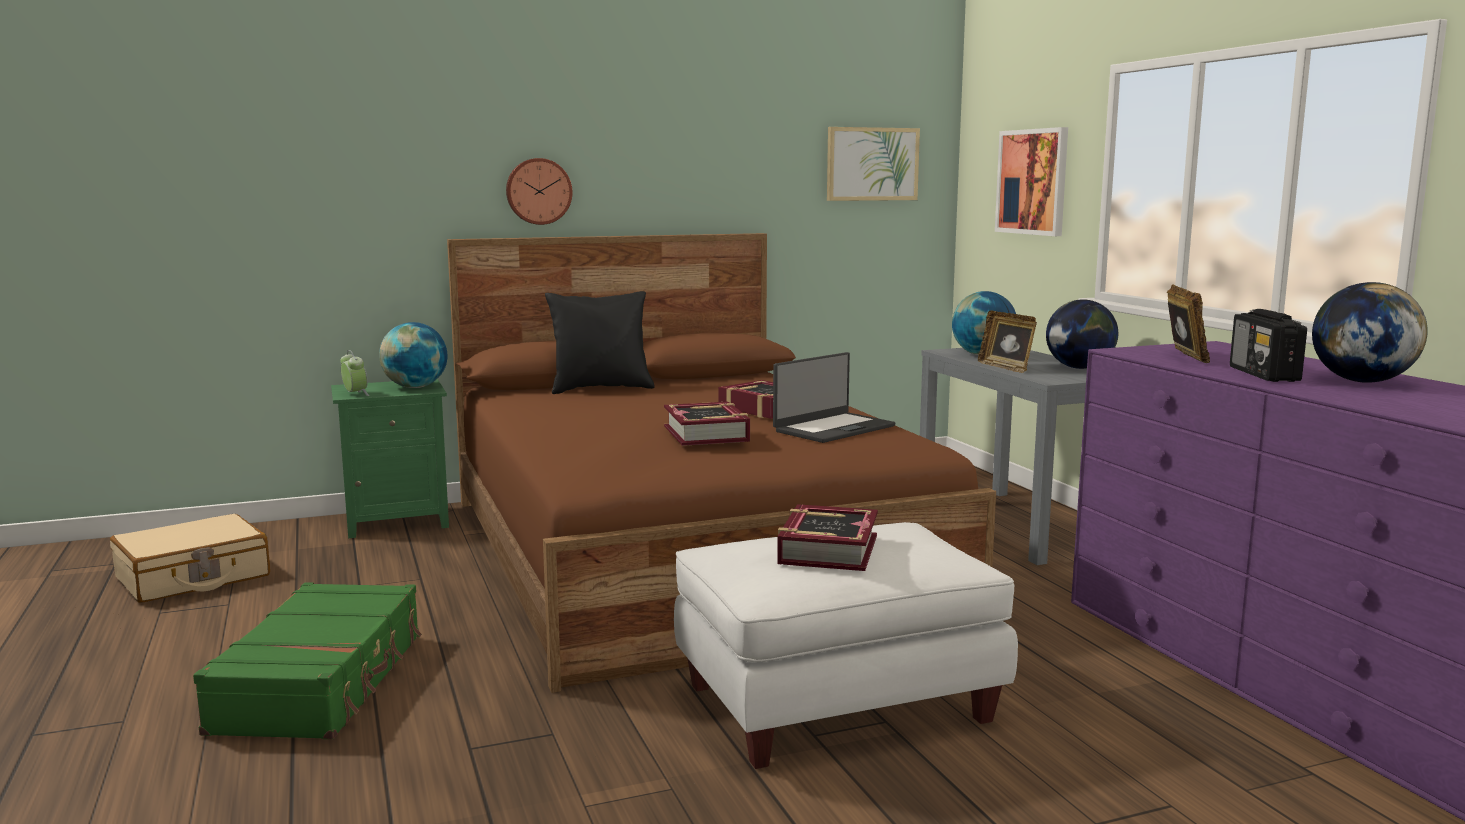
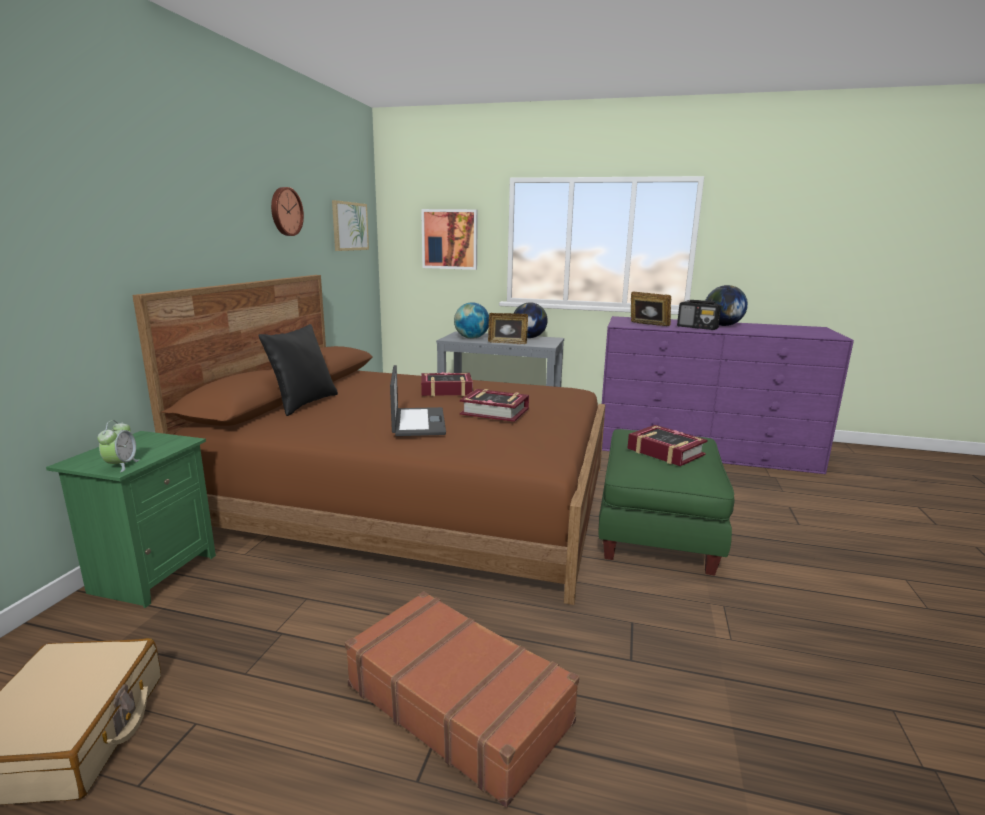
camera: 55 degrees left, 5 degrees up
green suitcase [193,582,422,739] -> brown suitcase [345,591,579,808]
alarm clock [340,350,369,396] -> alarm clock turned 90 degrees clockwise [98,420,140,472]
globe [379,322,448,388] -> none
wall clock [506,158,572,225] -> wall clock moved to [271,187,304,236]
white ottoman [674,522,1018,769] -> green ottoman [598,429,735,575]
laptop [773,352,895,443] -> laptop moved to [390,365,446,436]

